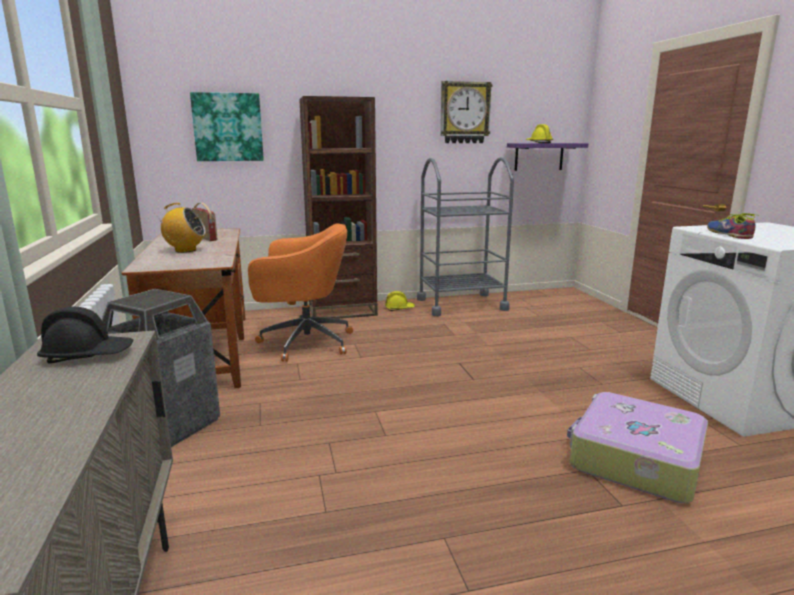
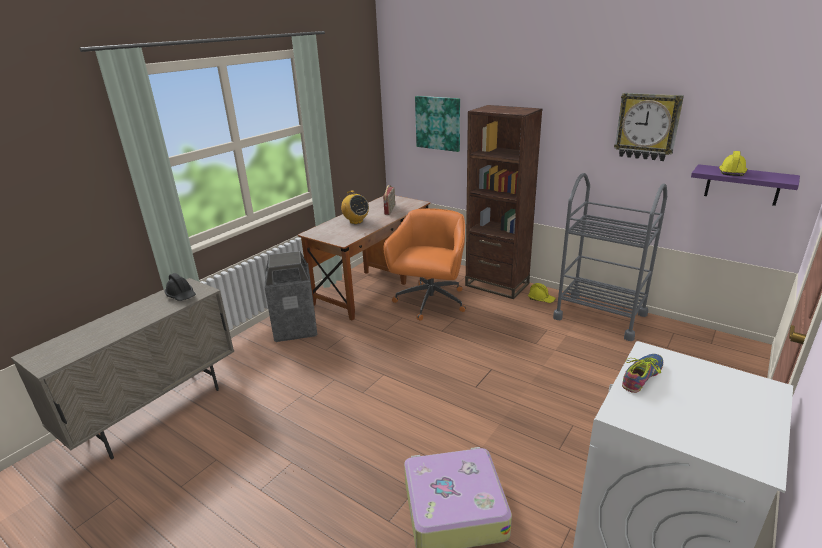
camera: 50 degrees right, 10 degrees up
orange office chair [248,223,353,362] -> orange office chair turned 120 degrees counterclockwise [384,208,466,321]

